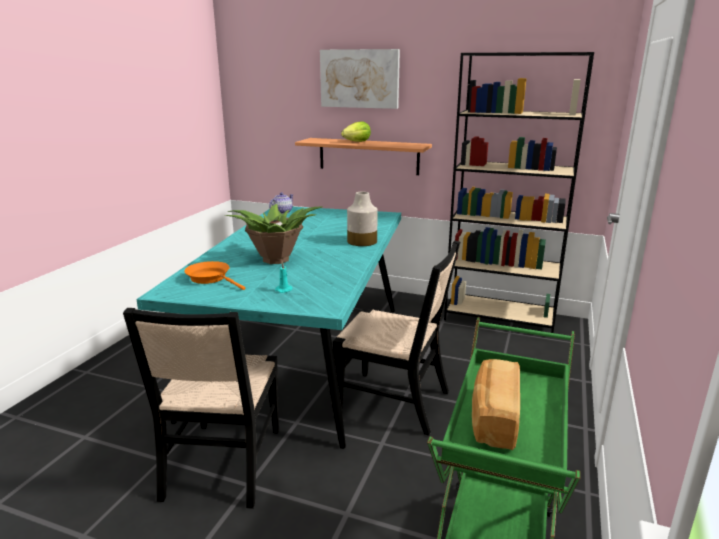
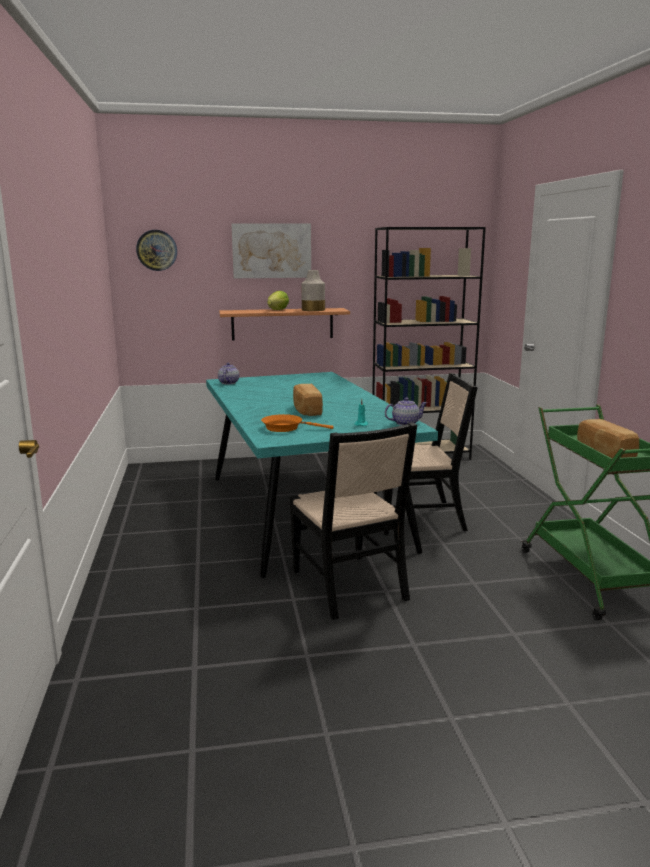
camera: 30 degrees left, 5 degrees down
potted plant [225,204,323,264] -> bread [293,383,323,416]
beige vase [347,192,378,246] -> beige vase moved to [301,270,325,311]
none -> wall clock [136,230,177,271]
none -> teapot [385,397,427,426]

